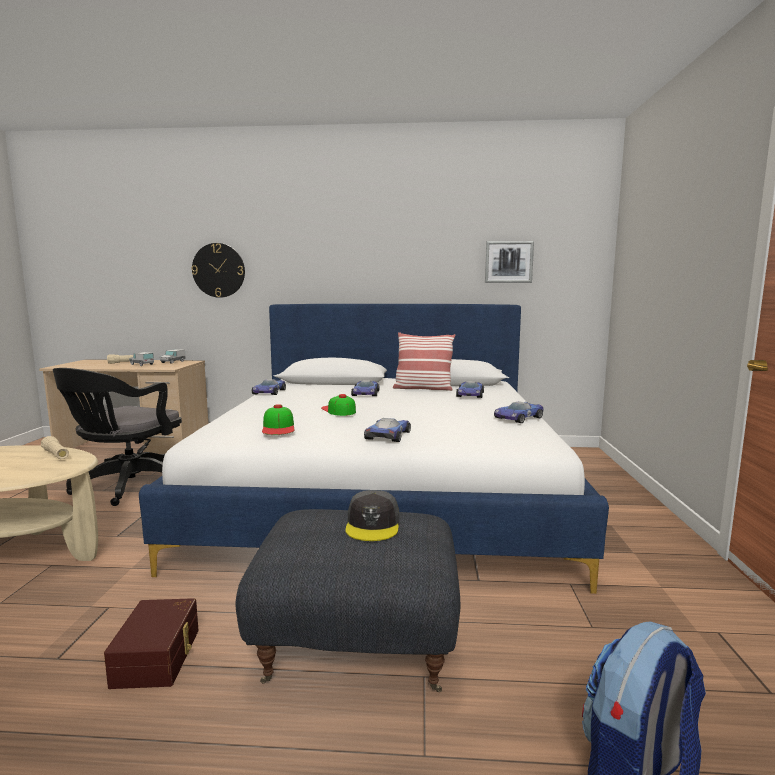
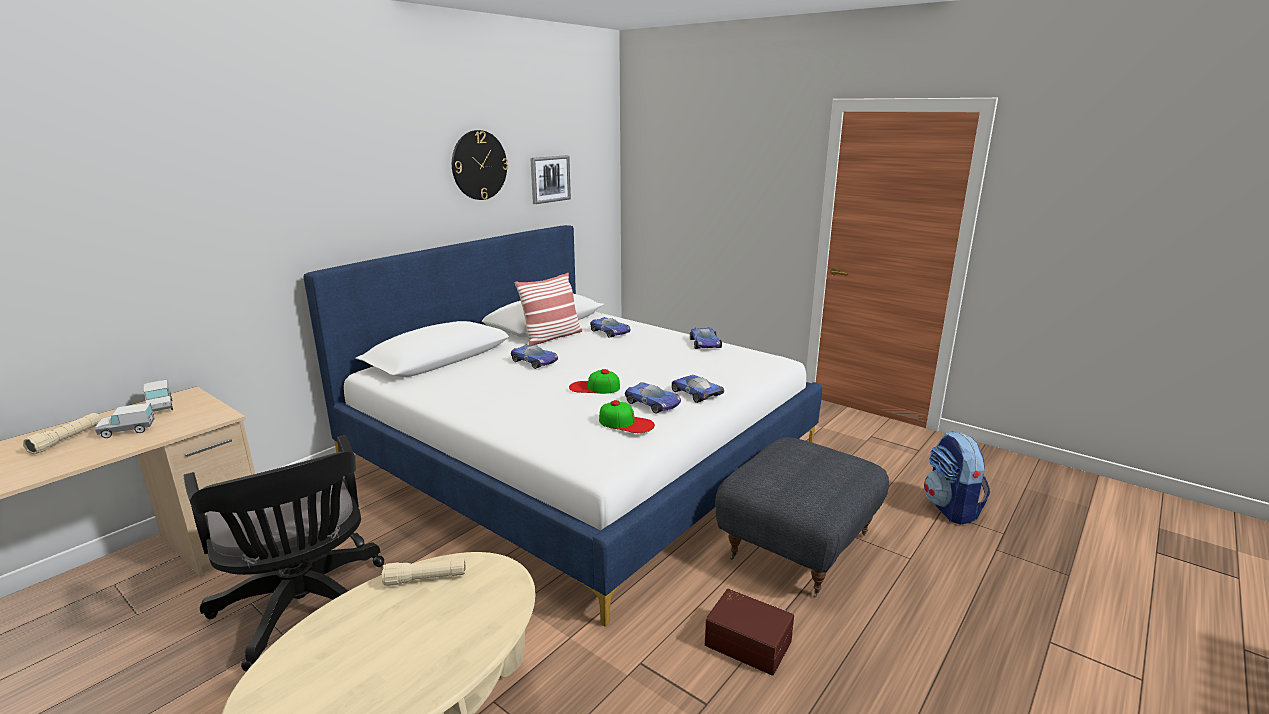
camera: 55 degrees left, 10 degrees up
wall clock [191,243,245,298] -> wall clock moved to [452,130,508,200]
toy car [252,379,286,395] -> toy car moved to [625,382,681,413]
grey cap [345,490,399,541] -> none

